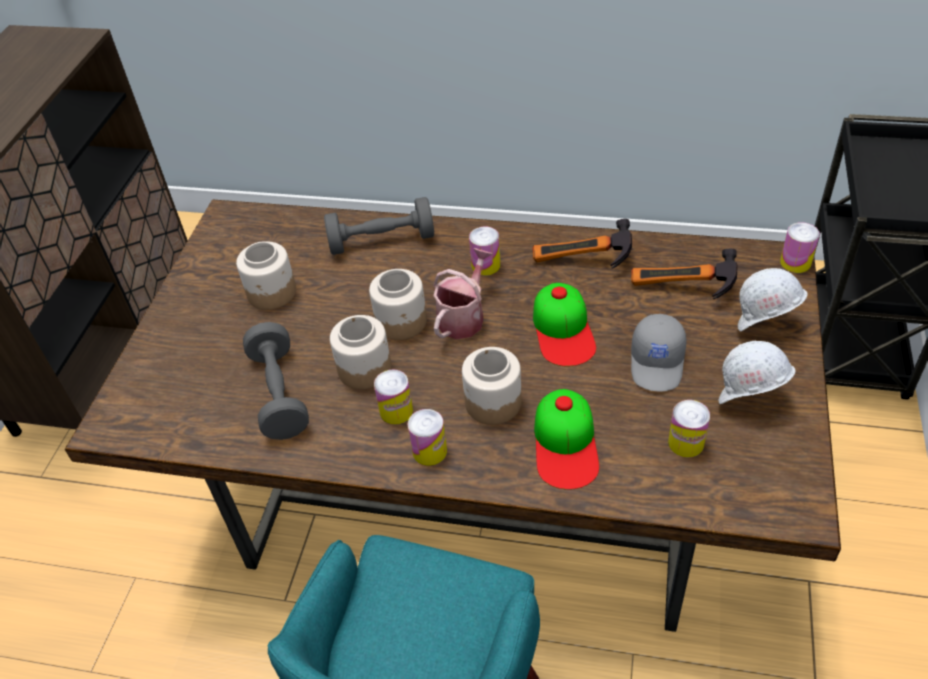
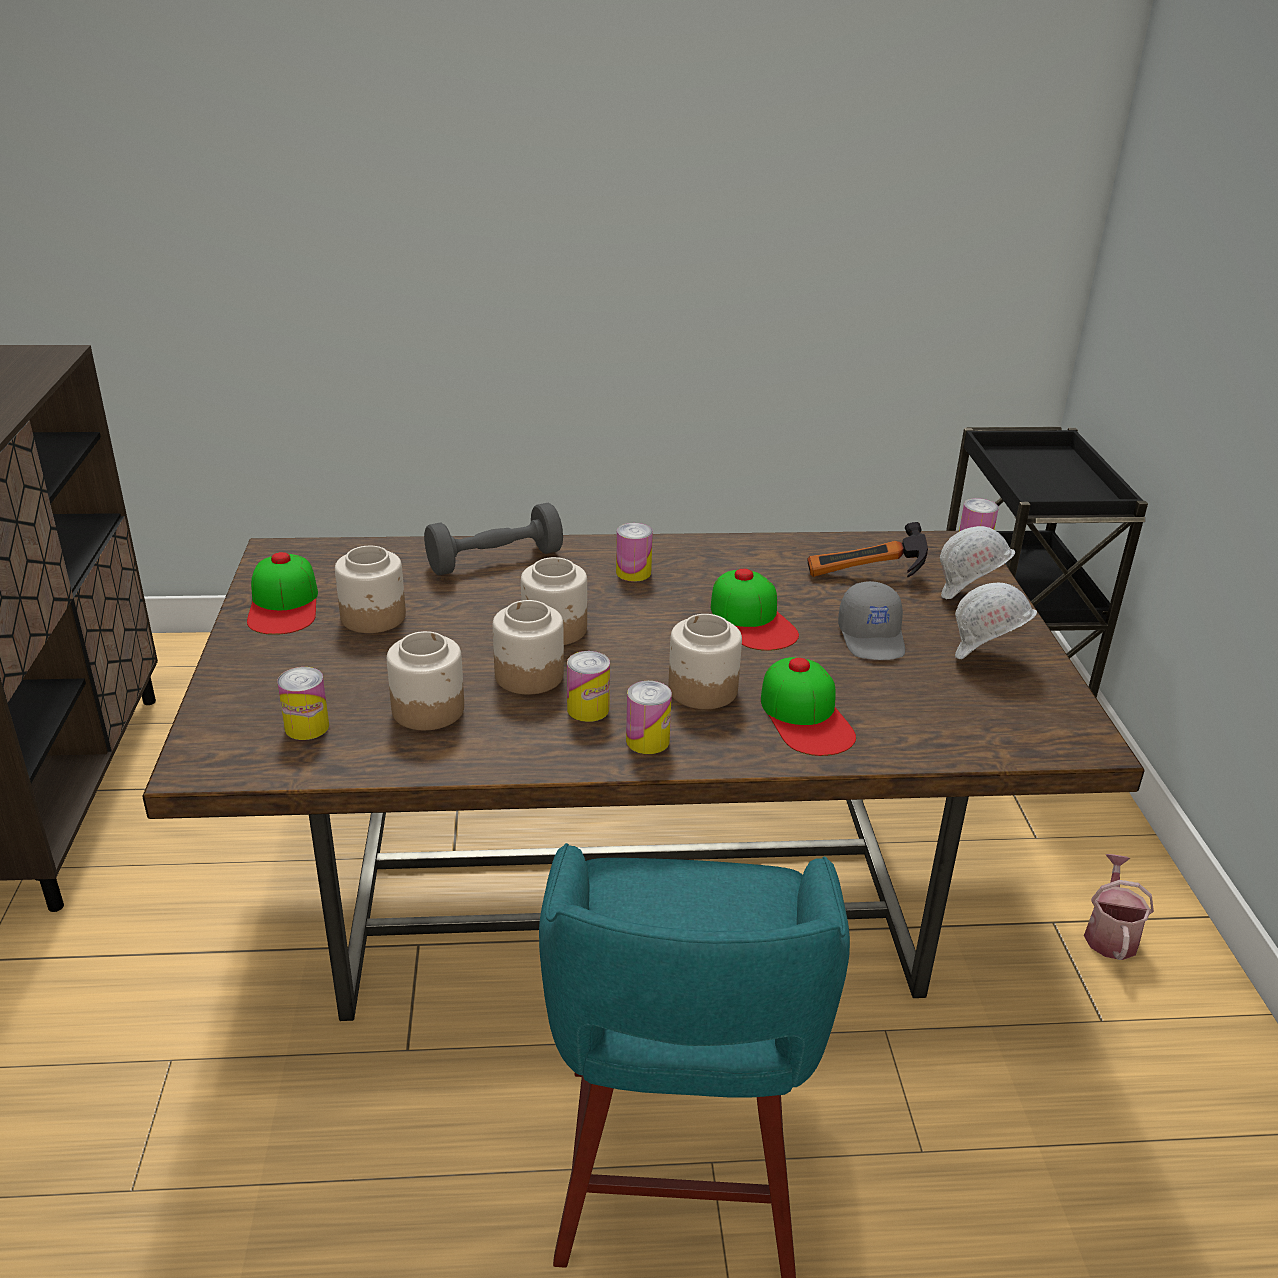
camera: 20 degrees left, 15 degrees down
grey dumbbell [243,322,309,440] -> jar [387,631,464,730]
watering can [433,248,492,339] -> watering can moved to [1084,854,1154,960]
hammer [532,219,632,268] -> none
can [668,400,710,457] -> can moved to [277,667,329,740]
none -> cap [247,552,318,635]

